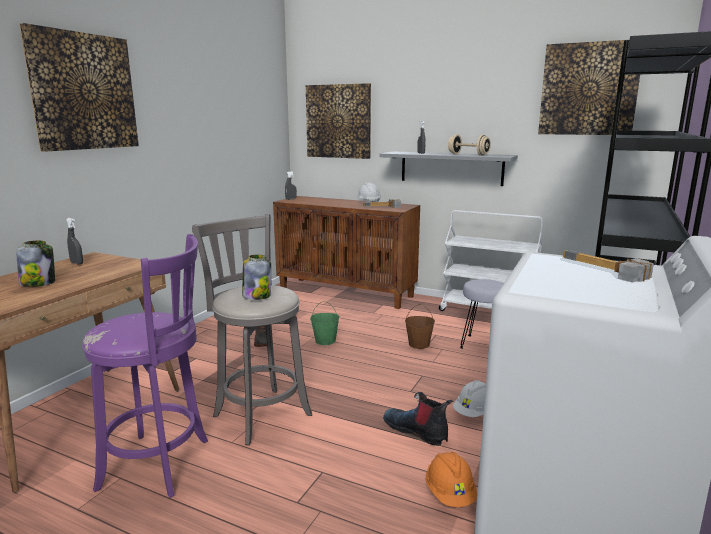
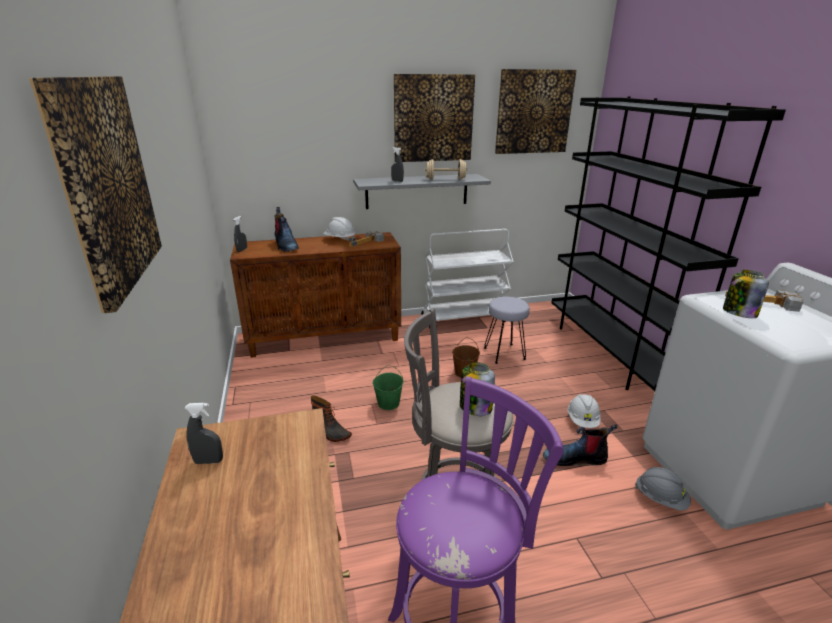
camera: 40 degrees left, 10 degrees up
jar [16,241,55,287] -> jar moved to [723,270,769,318]
picture [306,83,371,159] -> picture moved to [394,74,475,162]
orange hard hat [426,452,477,507] -> grey hard hat [635,467,691,511]
none -> boot [275,207,299,252]

